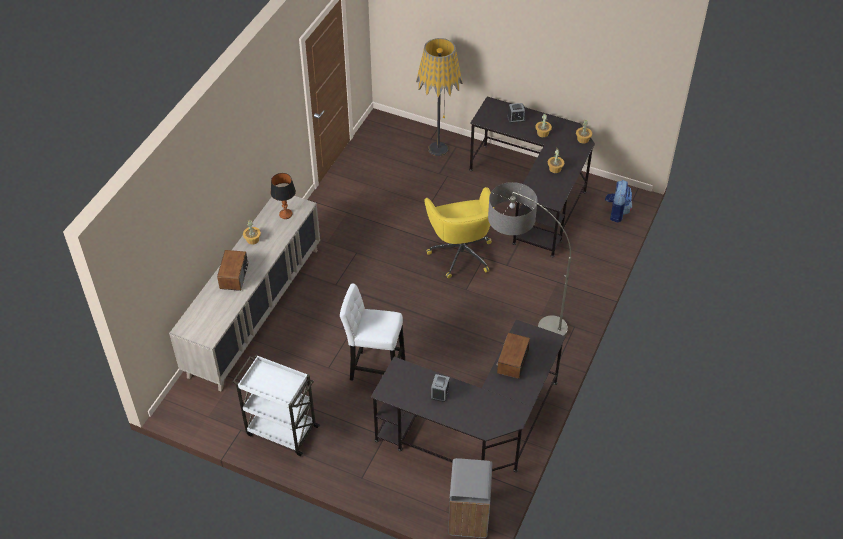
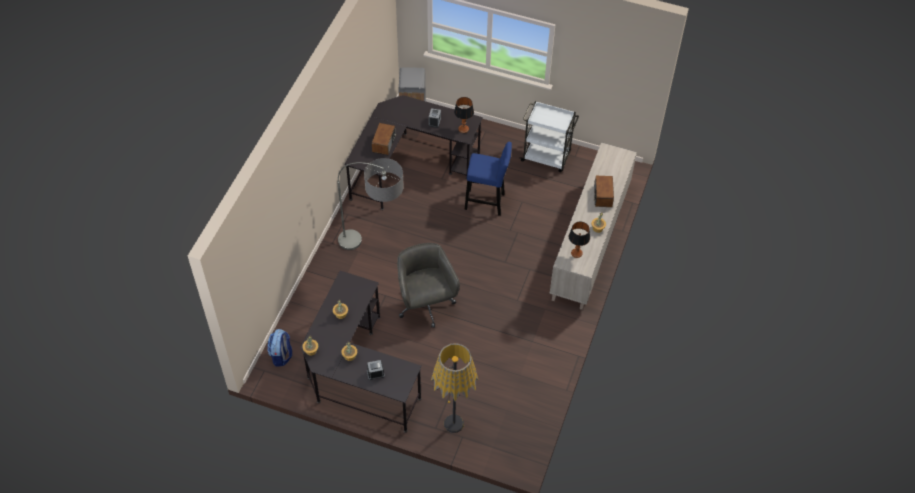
camera: 175 degrees right, 5 degrees up
white stool [340,283,405,381] -> blue stool [465,141,512,216]
yellow office chair [424,187,494,278] -> grey office chair [397,243,460,328]
none -> table lamp [454,97,474,133]

